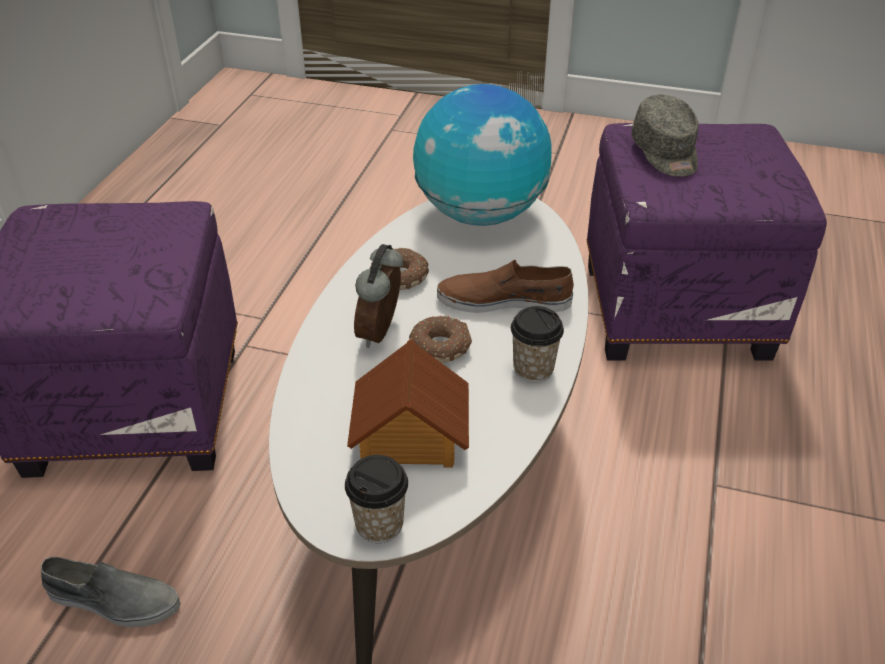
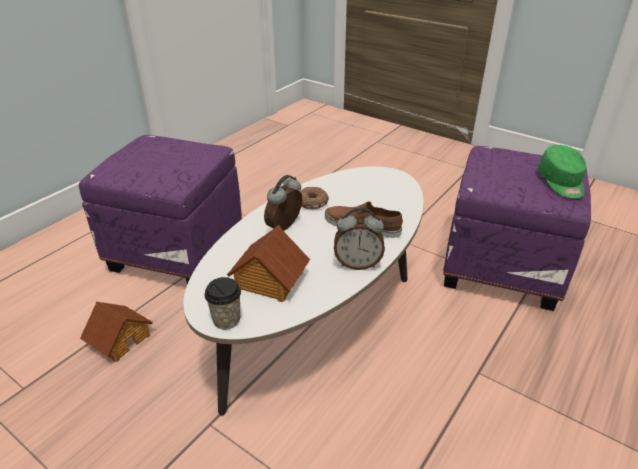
camera: 20 degrees right, 5 degrees down
grey shoe [41,557,181,627] -> toy house [80,301,153,362]
donut [409,316,472,363] -> none
globe [413,84,551,226] -> none
cup [511,306,564,383] -> alarm clock [334,207,385,270]
grey cap [631,95,699,177] -> none
none -> green cap [538,145,586,198]

